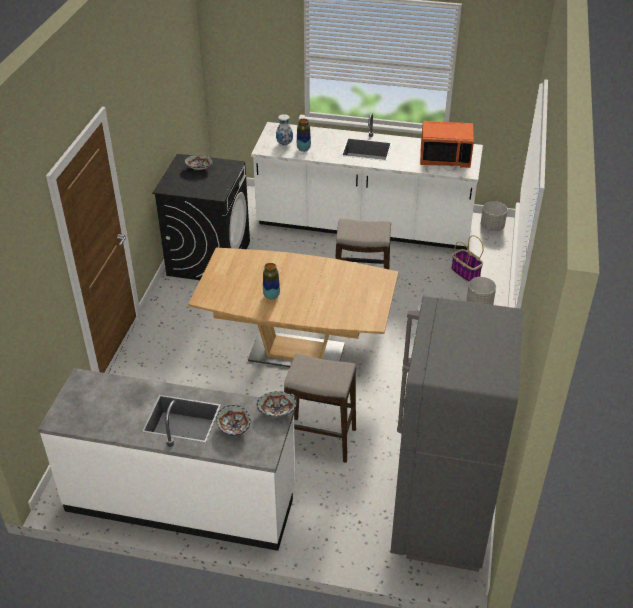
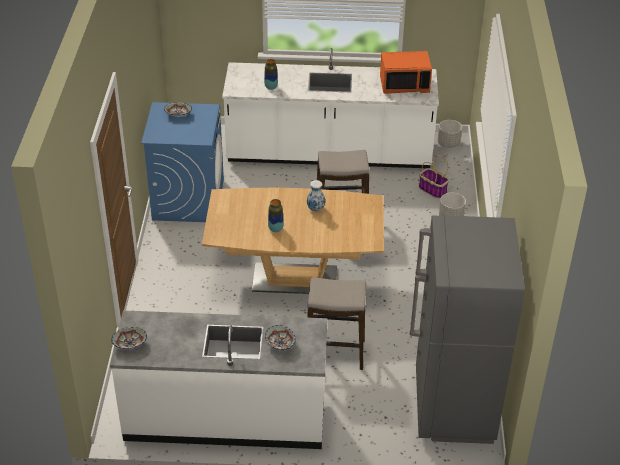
camera: 10 degrees left, 0 degrees up
black washing machine [152,154,250,280] -> blue washing machine [141,102,224,222]
bowl [257,391,297,417] -> bowl moved to [111,327,147,349]
vase [276,114,293,146] -> vase moved to [307,180,325,212]

